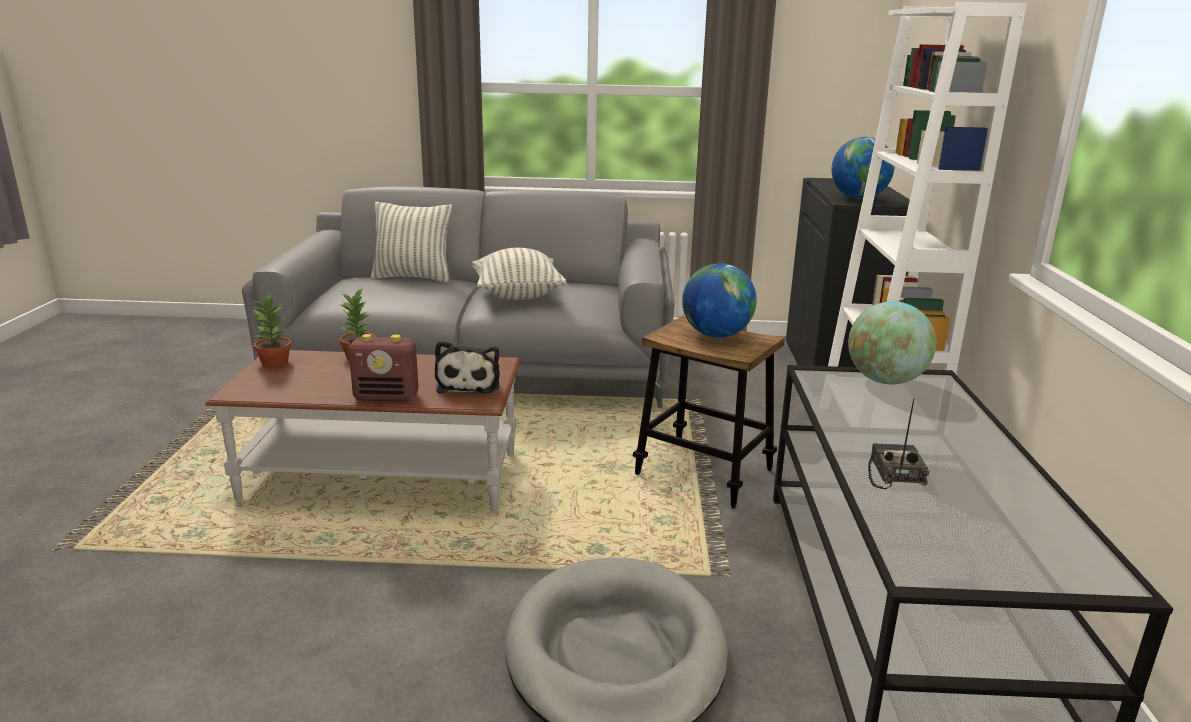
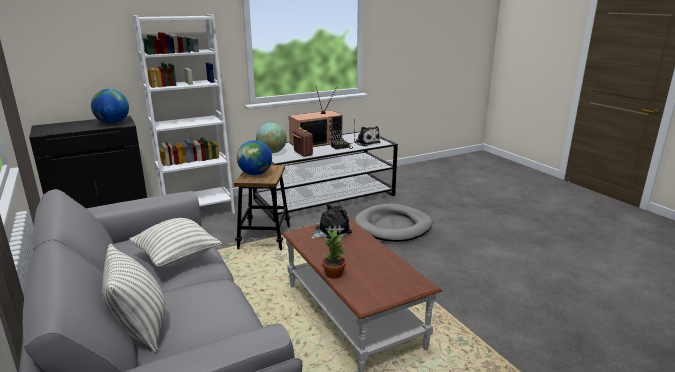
camera: 120 degrees left, 0 degrees up
potted plant [252,294,291,368] -> none
radio [349,334,419,402] -> radio moved to [292,128,313,157]
none -> television [289,87,342,147]
none -> plush toy [354,126,380,146]

